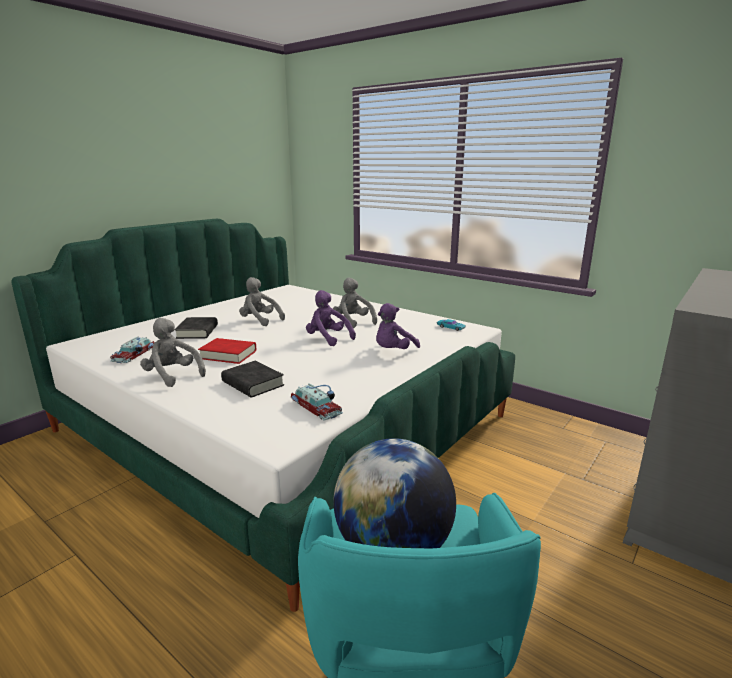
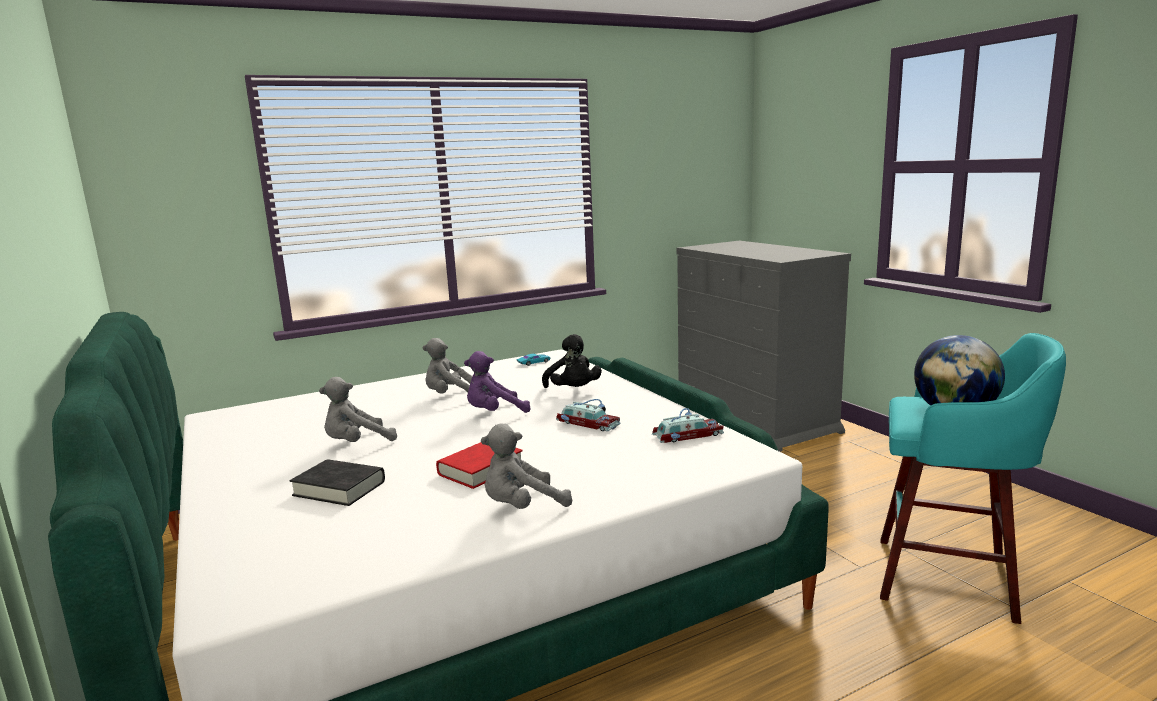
camera: 65 degrees left, 5 degrees down
toy car [110,336,155,363] -> toy car moved to [556,399,621,431]
black book [221,361,284,397] -> none
purple plush toy [376,303,420,349] -> black plush toy [542,334,602,388]

